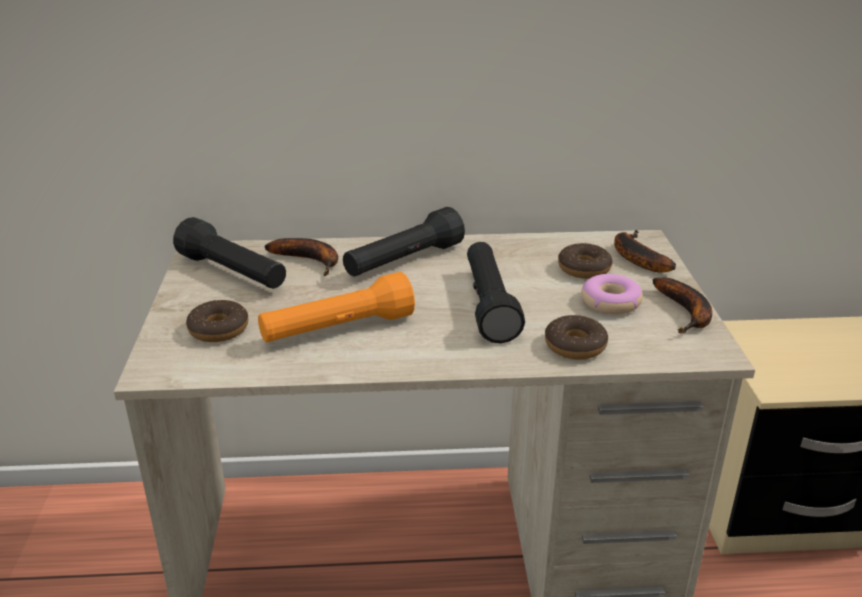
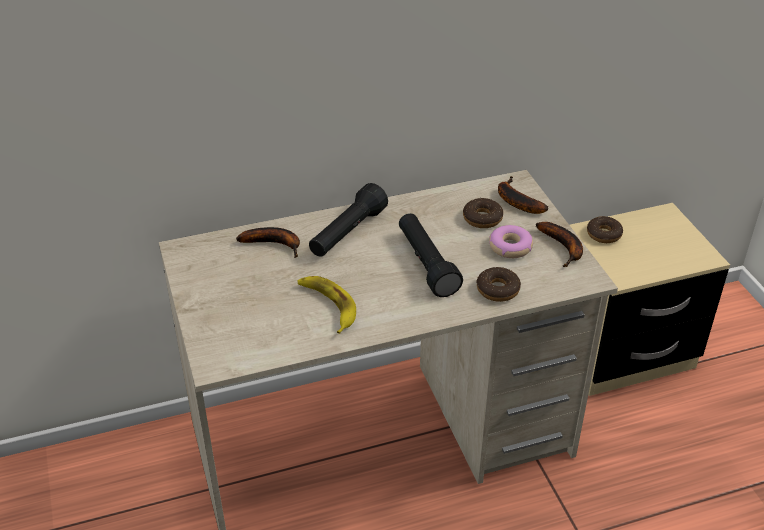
camera: 15 degrees left, 10 degrees up
black flashlight [173,217,286,289] -> none
donut [186,300,248,342] -> donut moved to [587,216,623,243]
orange flashlight [258,272,415,342] -> banana [298,276,356,334]

